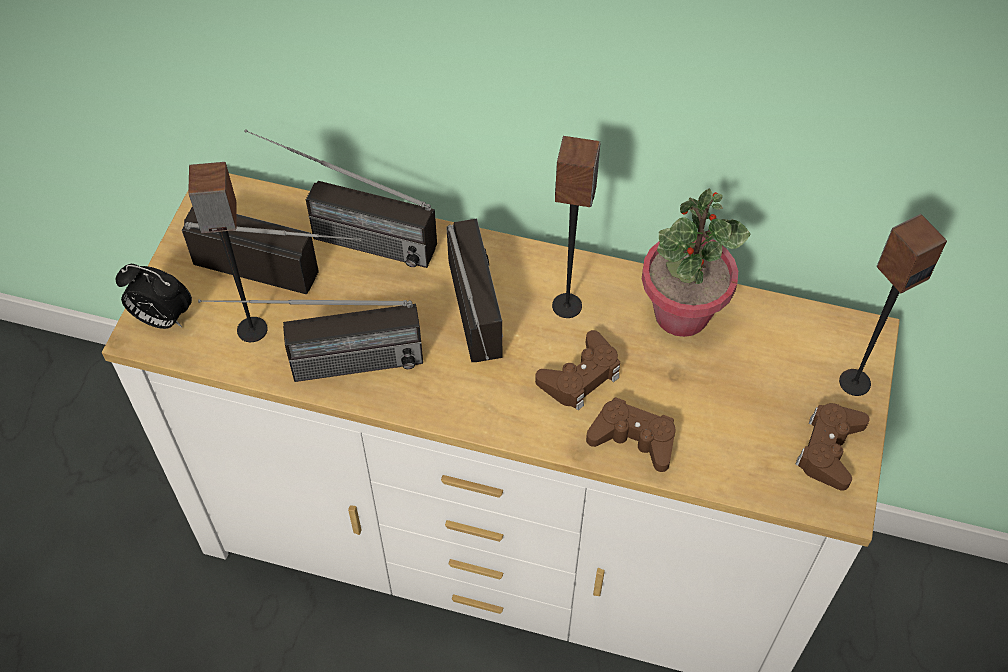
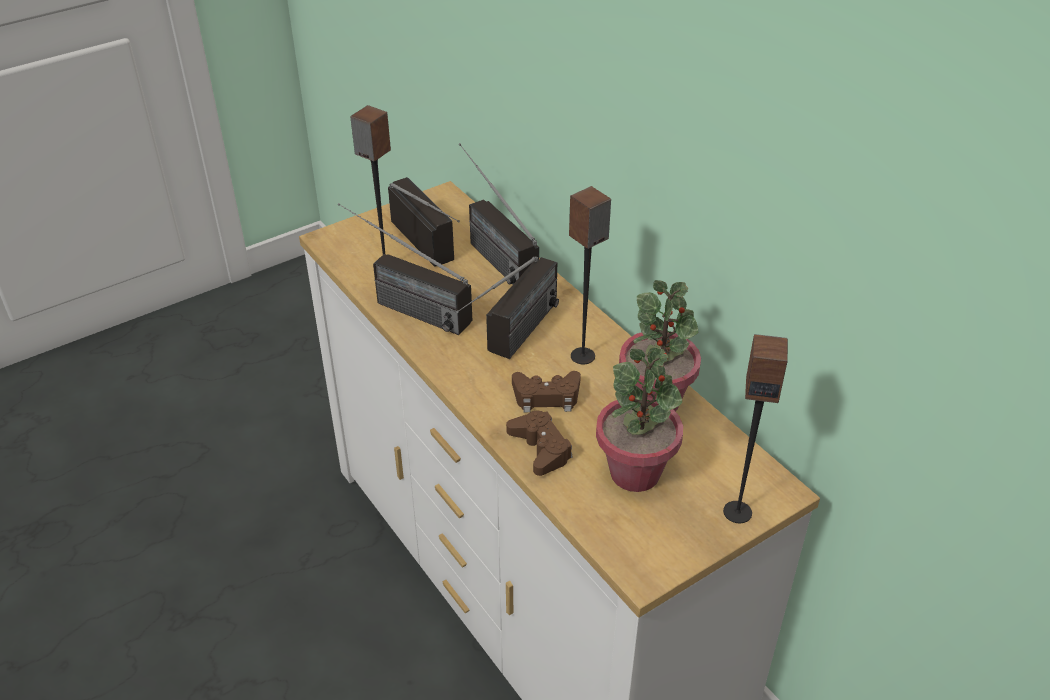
camera: 40 degrees right, 15 degrees down
alarm clock [115,264,192,329] -> none
brown game controller [796,403,870,491] -> none
none -> potted plant [596,349,683,492]

